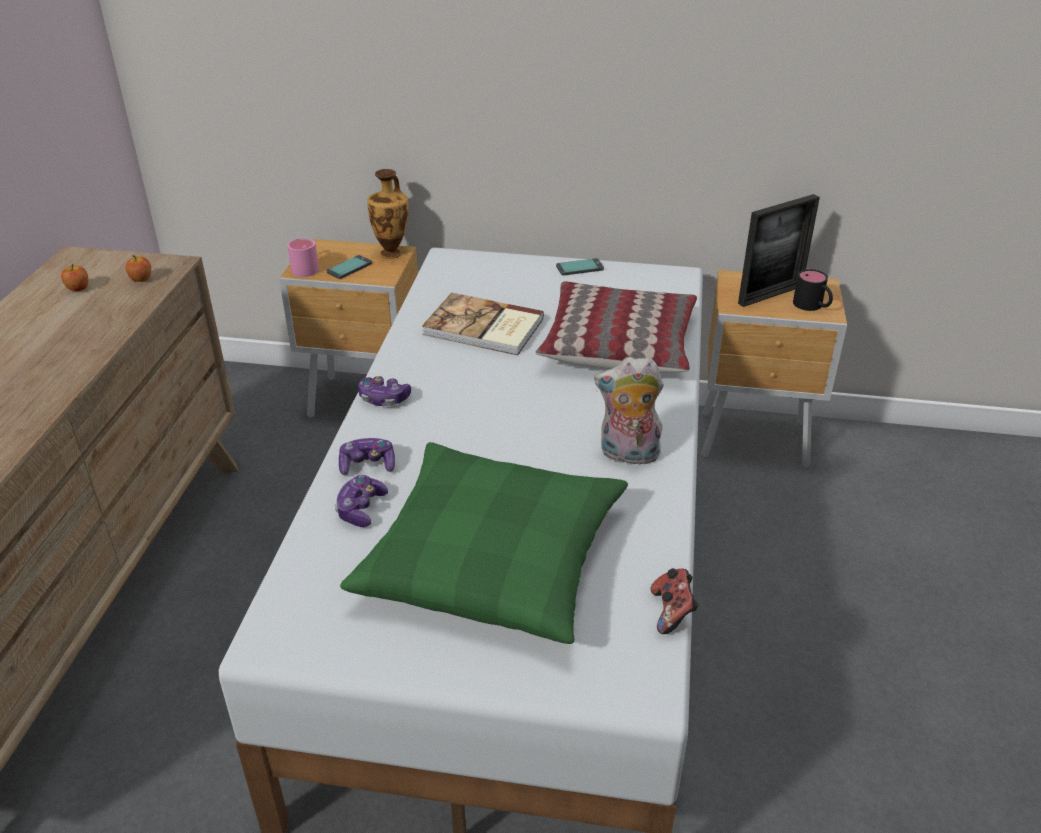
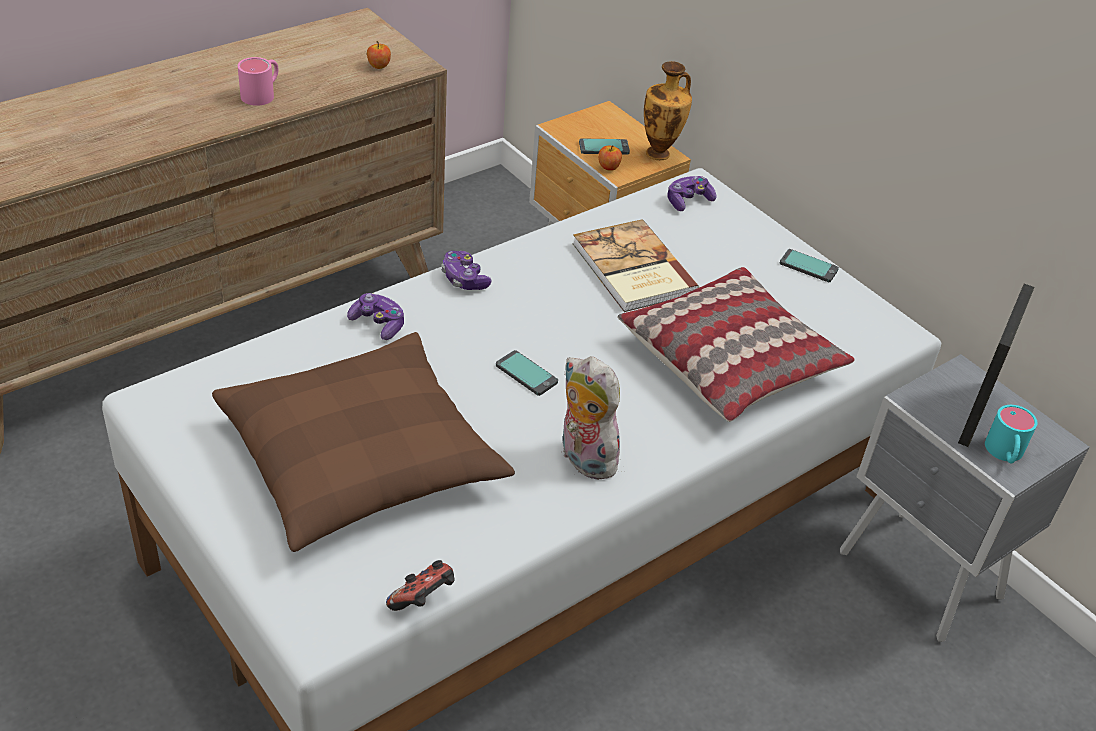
camera: 40 degrees right, 5 degrees up
apple [61,264,88,291] -> apple moved to [598,145,622,171]
pink mug [287,238,319,277] -> pink mug moved to [238,57,279,106]
game controller [334,475,388,527] -> game controller moved to [667,176,716,211]
green pillow [340,442,628,644] -> brown pillow [212,332,515,552]
brown nightstand [701,270,847,468] -> grey nightstand [840,354,1090,642]
picture frame [738,194,820,307] -> picture frame turned 75 degrees counterclockwise [958,284,1034,447]
black mug [793,269,833,311] -> turquoise mug [985,405,1038,463]
none -> phone [496,350,558,396]

